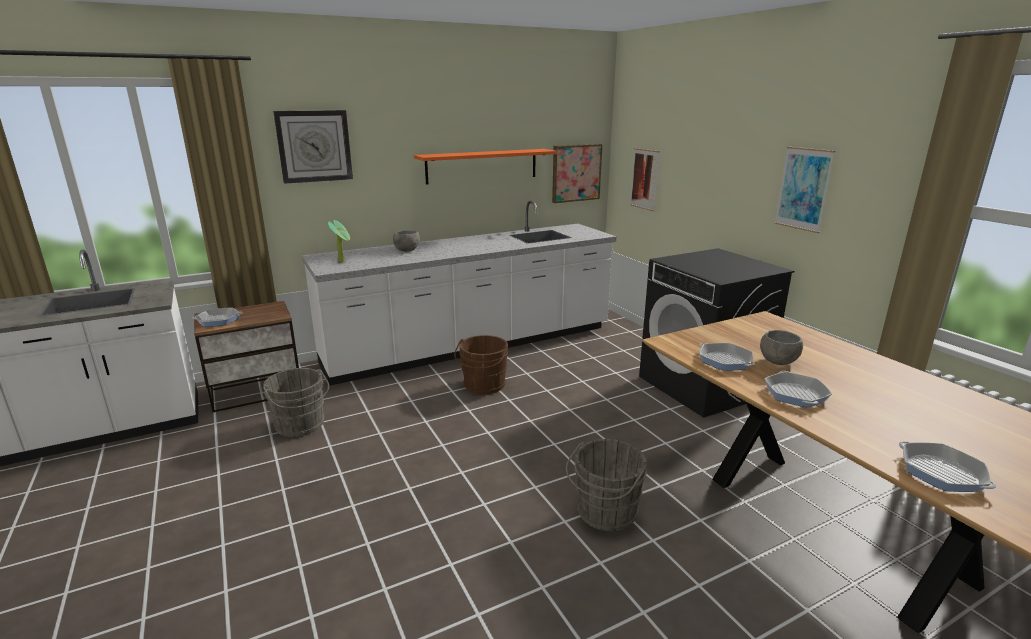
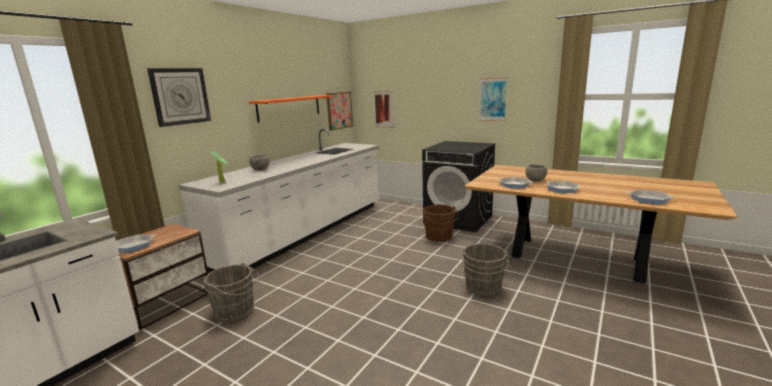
camera: 30 degrees left, 5 degrees down
brown bucket [454,335,509,394] -> brown bucket moved to [423,205,459,242]

